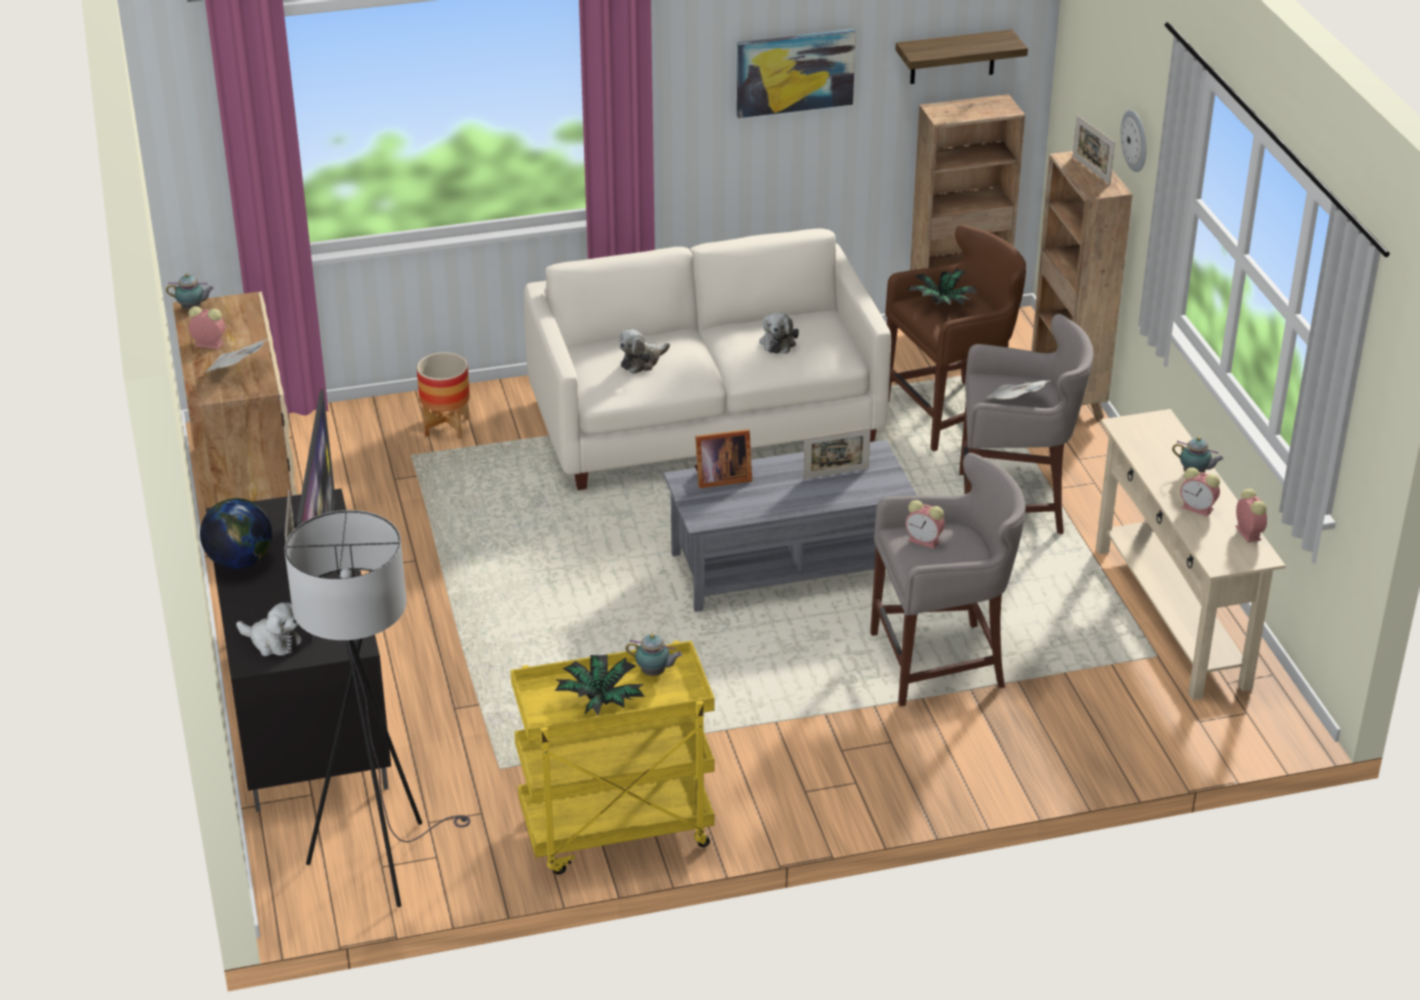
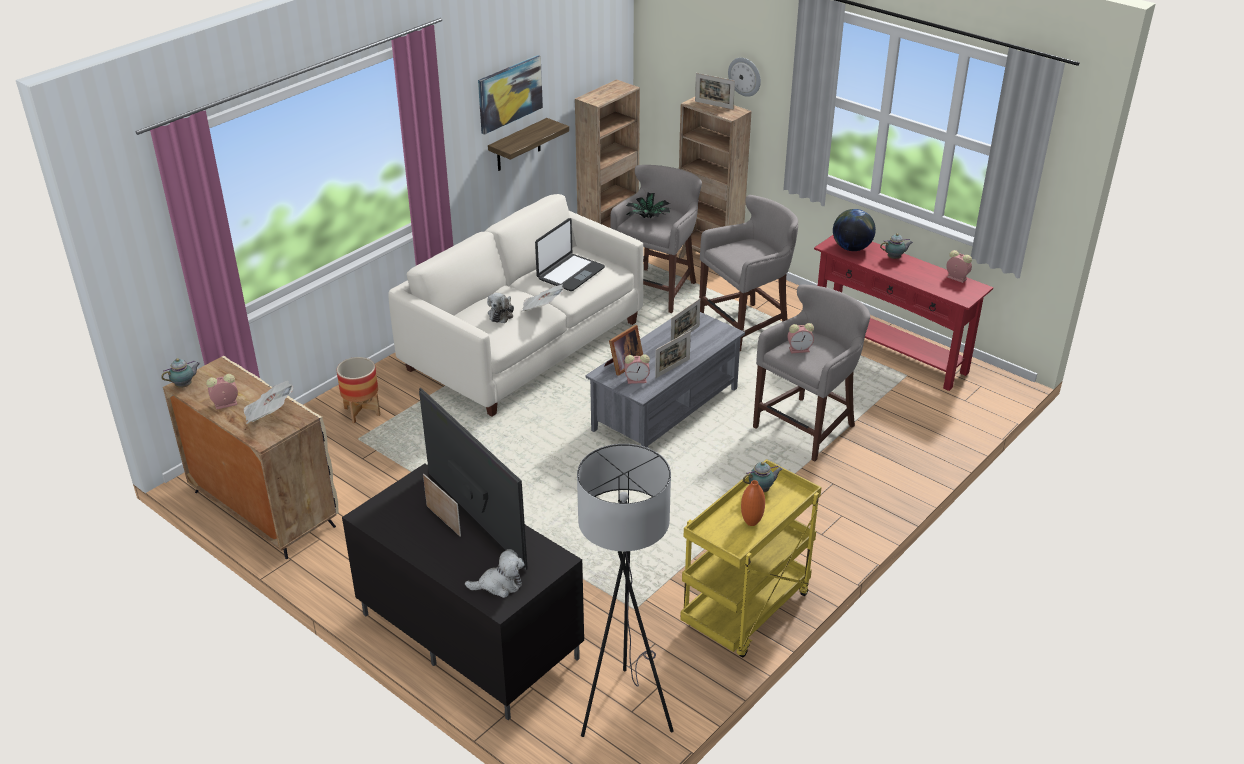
camera: 35 degrees left, 0 degrees up
globe [200,498,272,569] -> globe moved to [833,209,876,251]
potted plant [555,655,645,716] -> orange vase [741,480,765,526]
plush toy [759,312,799,354] -> laptop [535,218,605,291]
brown stool [885,225,1026,451] -> grey stool [610,165,702,313]
shelf [895,30,1028,84] -> shelf moved to [488,118,569,171]
newspaper [982,380,1049,399] -> newspaper moved to [521,285,564,312]
beige console table [1096,409,1286,700] -> red console table [814,235,993,391]
alarm clock [1180,467,1220,517] -> alarm clock moved to [624,354,650,384]
none -> picture frame [655,331,691,379]

